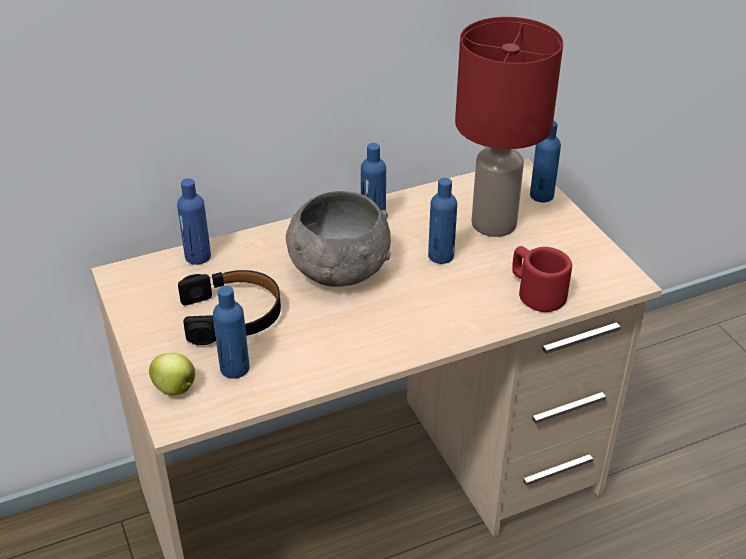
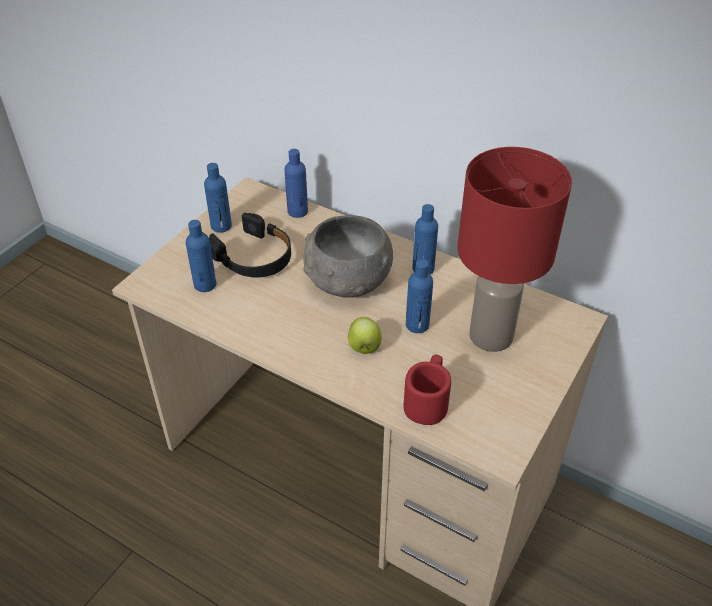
camera: 55 degrees right, 5 degrees up
apple [149,353,195,395] -> apple moved to [348,317,382,354]
blue bottle [530,121,561,202] -> blue bottle moved to [204,163,232,233]

